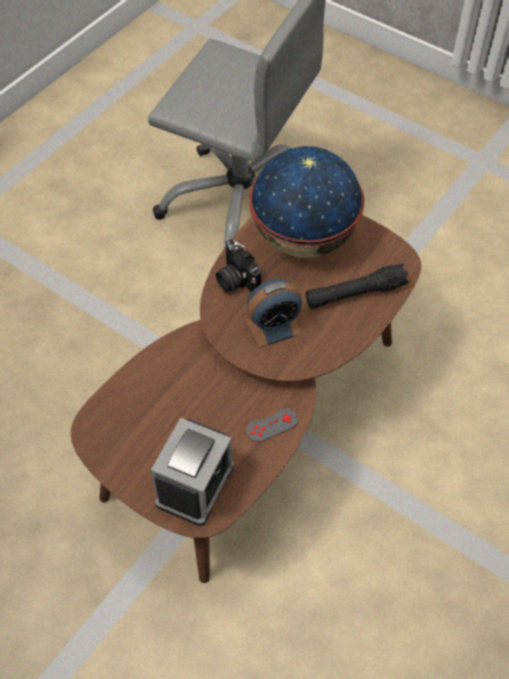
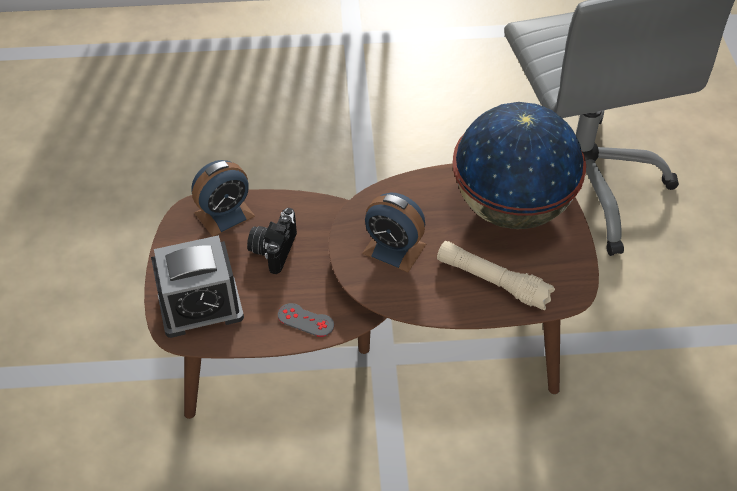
camera: 50 degrees right, 5 degrees down
camera [216,239,261,293] -> camera moved to [247,208,297,274]
black flashlight [306,264,408,309] -> beige flashlight [437,241,555,310]
none -> alarm clock [191,160,255,237]

